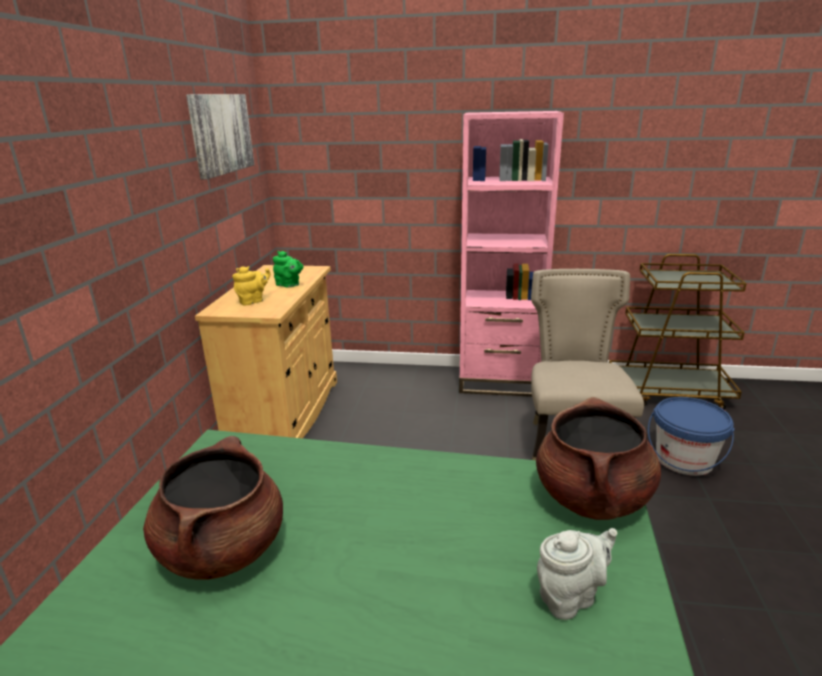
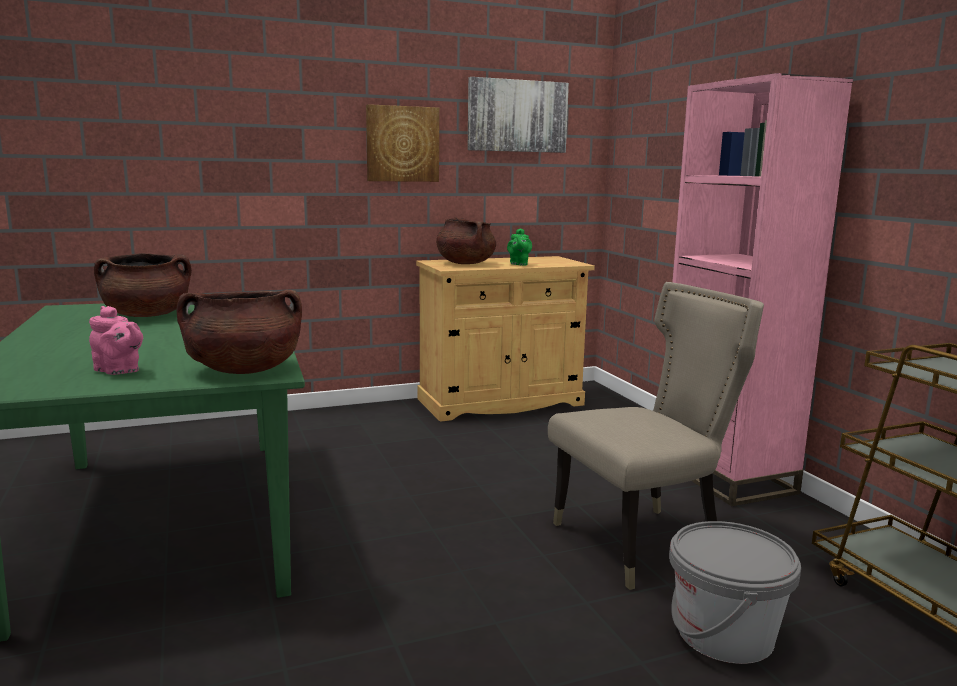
camera: 60 degrees right, 10 degrees down
yellow teapot [232,266,271,305] -> brown cooking pot [436,217,496,264]
grey teapot [537,528,617,620] -> pink teapot [89,306,143,375]
blue bucket [648,397,734,476] -> grey bucket [669,521,801,664]
none -> picture [366,104,439,182]

